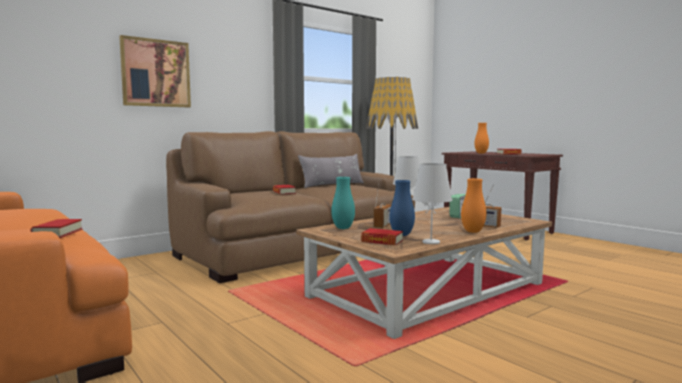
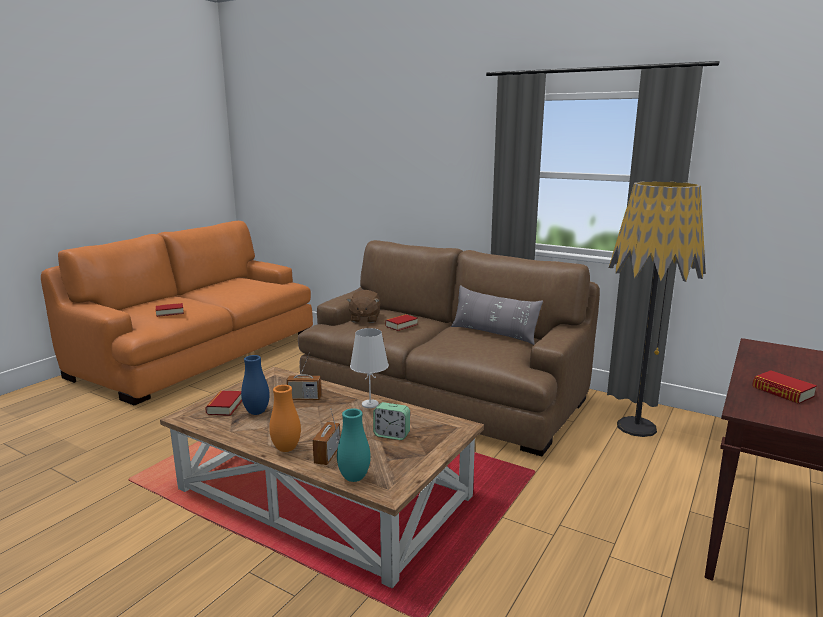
camera: 70 degrees right, 10 degrees up
picture [119,35,191,107] -> none
turquoise vase [331,177,355,229] -> turquoise vase moved to [337,409,371,482]
white table lamp [412,163,452,244] -> none
orange vase [474,123,489,154] -> none
none -> brown plush toy [347,290,380,323]

